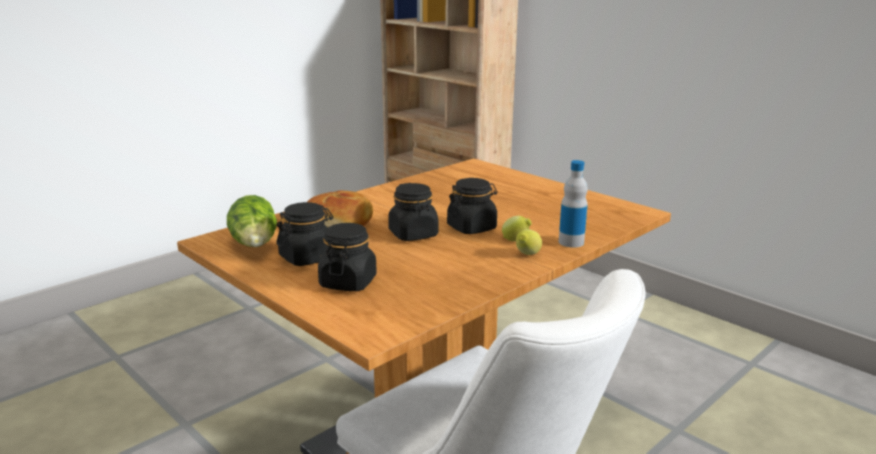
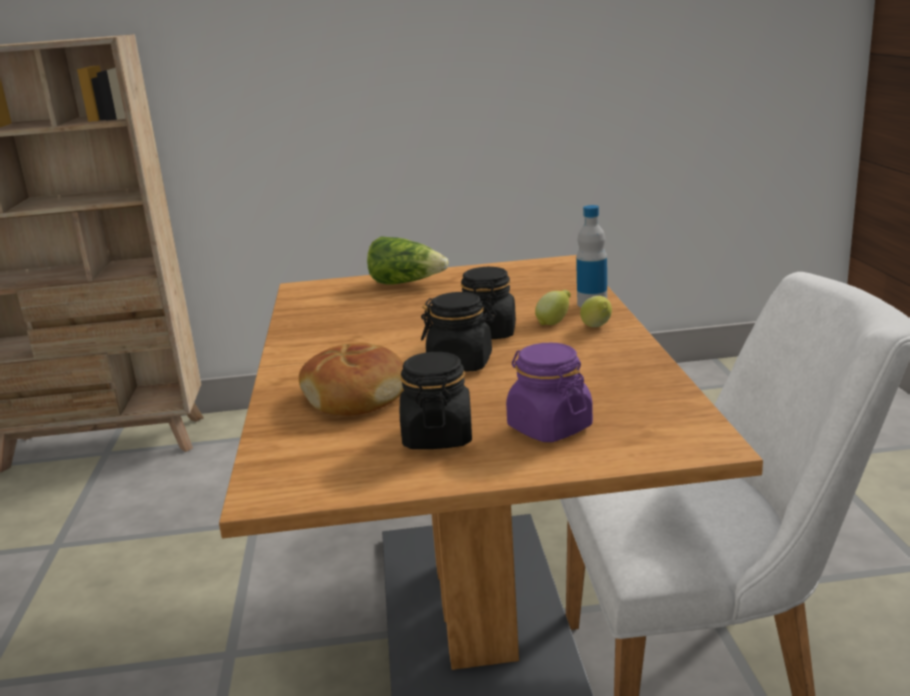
camera: 50 degrees left, 0 degrees up
lettuce [227,195,277,247] -> lettuce moved to [367,236,449,285]
black jar [318,223,377,291] -> purple jar [506,343,593,442]

